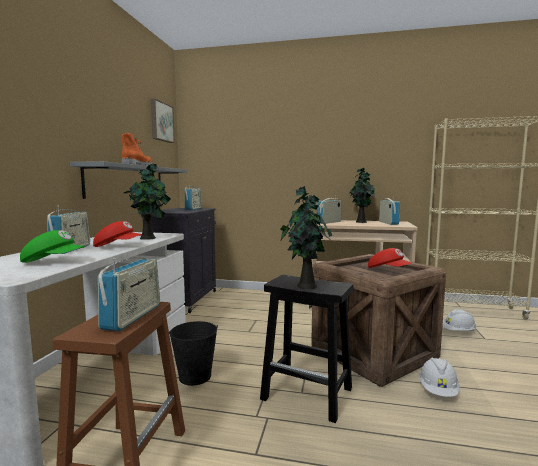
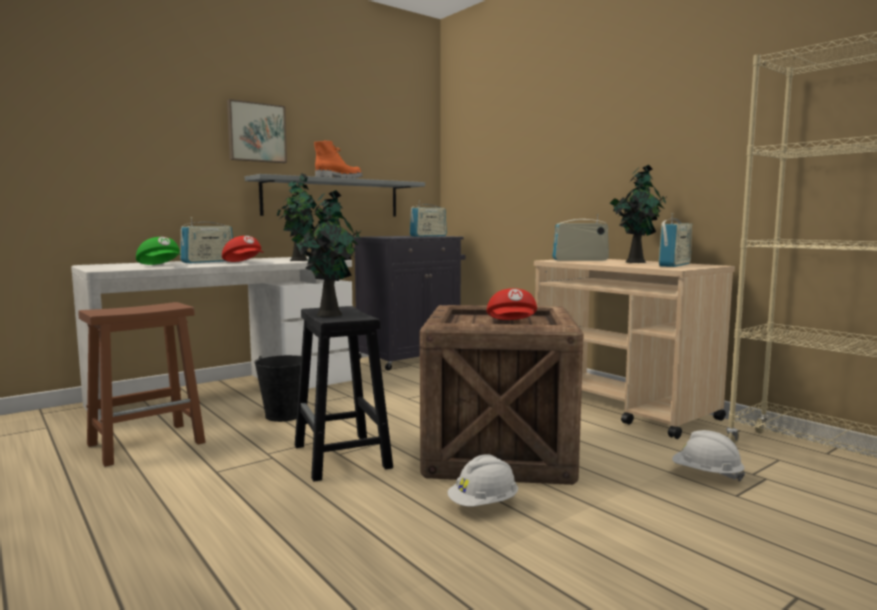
camera: 40 degrees right, 0 degrees up
radio [98,257,160,331] -> none
picture [151,99,175,143] -> picture moved to [227,99,287,163]

